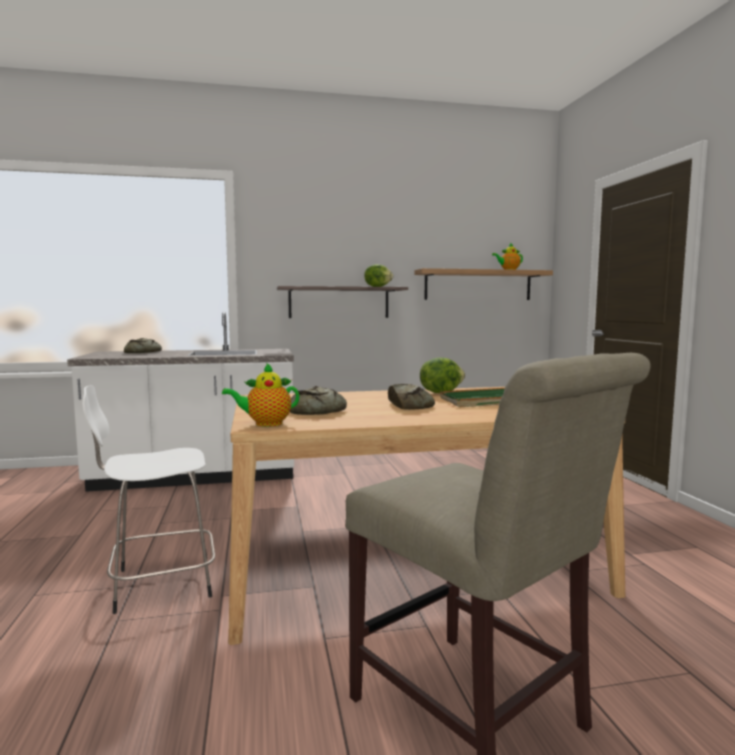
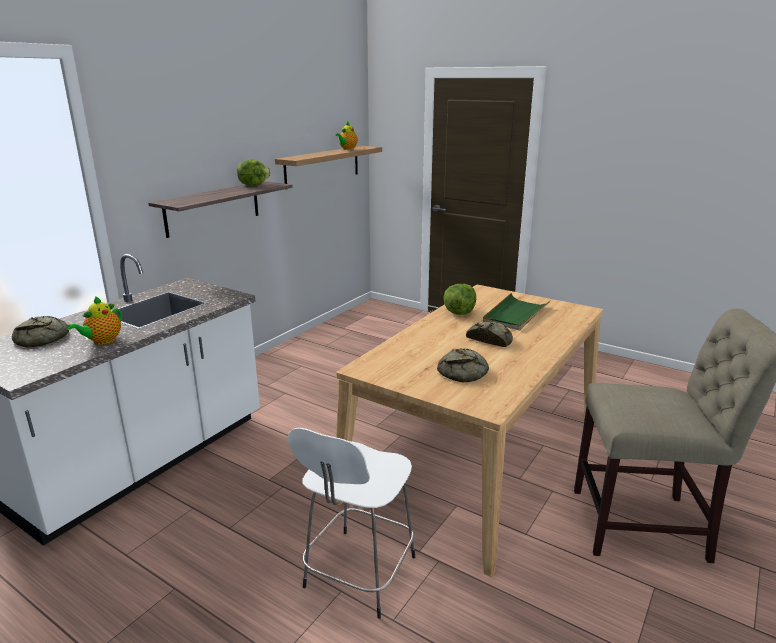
camera: 45 degrees left, 15 degrees up
teapot [222,363,299,427] -> teapot moved to [66,296,122,345]

